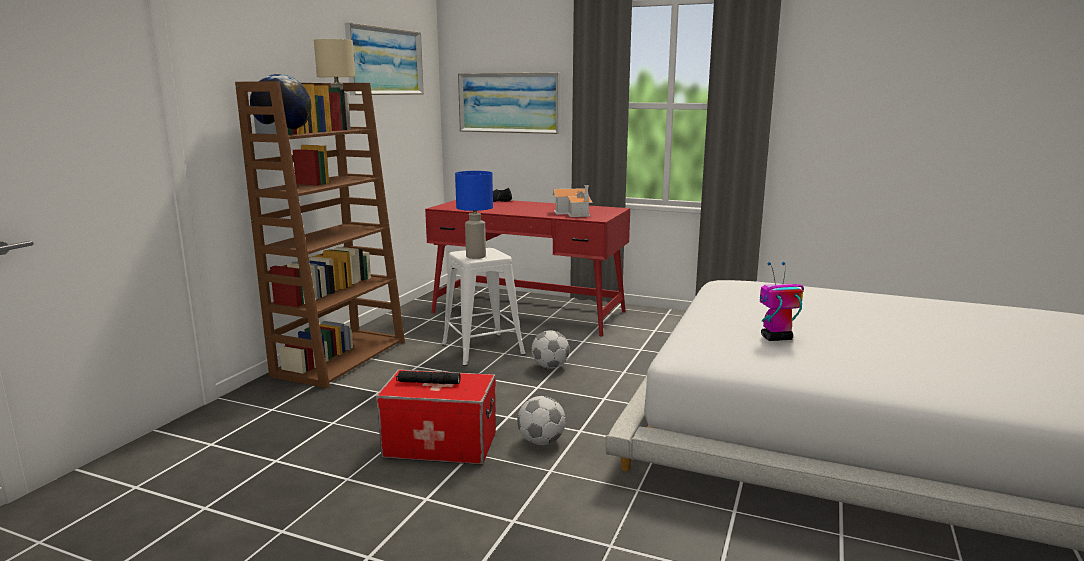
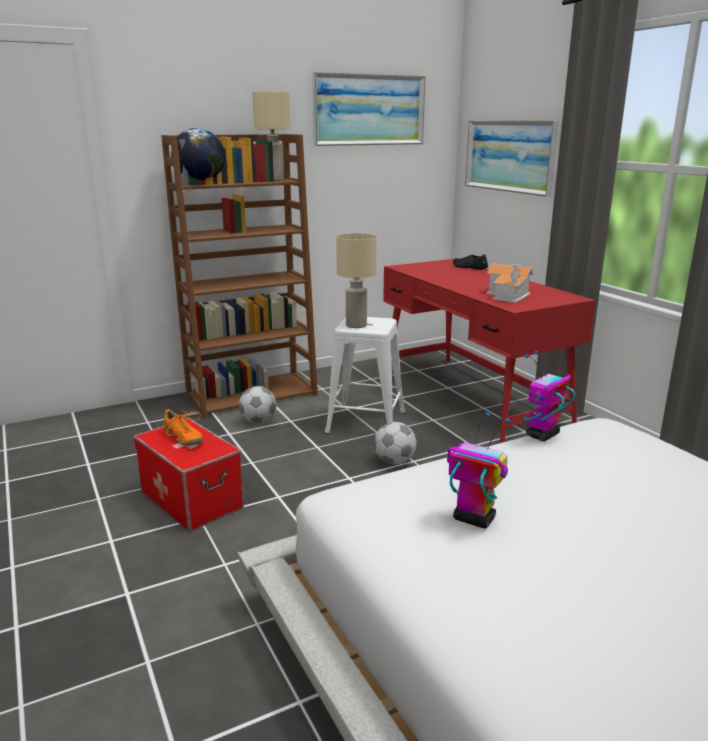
camera: 40 degrees right, 5 degrees up
black flashlight [396,371,460,384] -> orange shoe [158,409,203,446]
blue table lamp [455,171,493,259] -> beige table lamp [336,233,376,328]
football [517,396,566,445] -> football moved to [239,386,277,424]
none -> toy robot [524,351,576,441]

